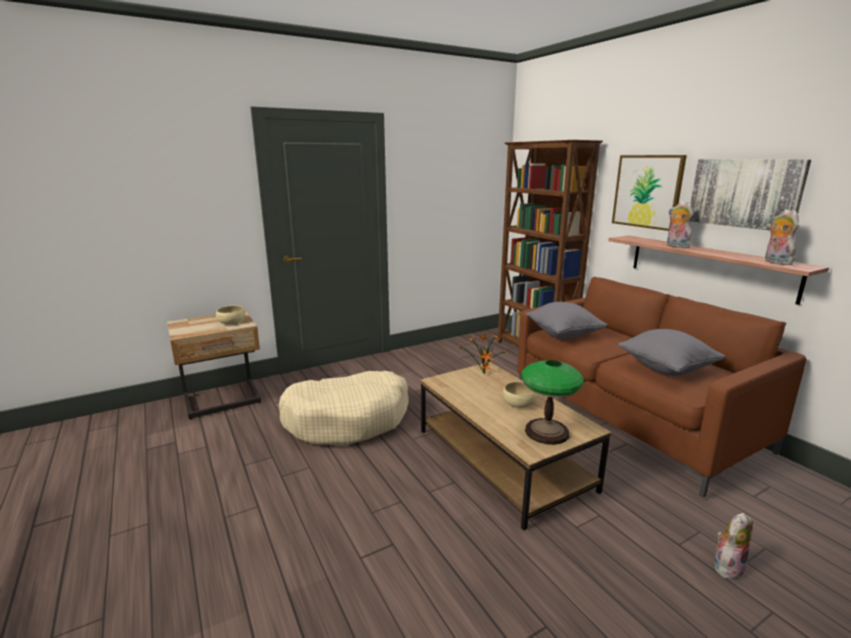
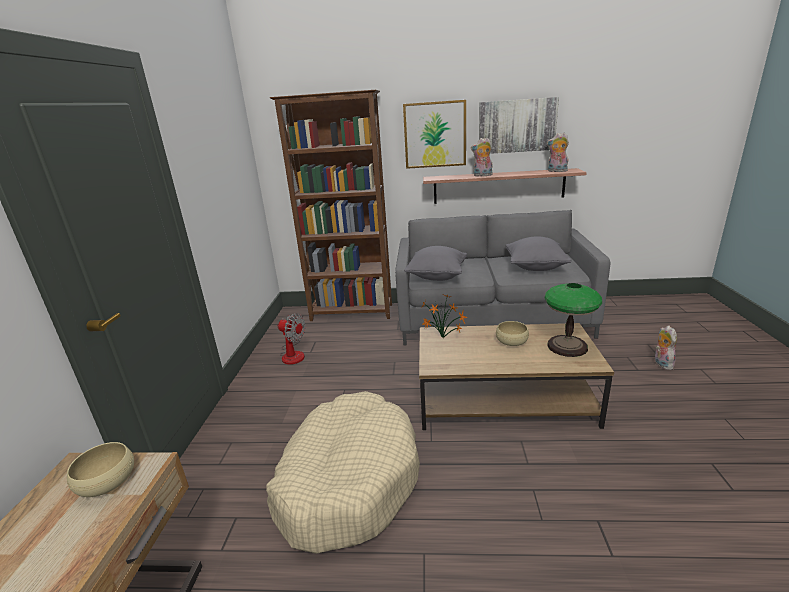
camera: 55 degrees left, 5 degrees up
brown sofa [517,277,806,498] -> grey sofa [395,210,610,346]
none -> fan [278,314,305,365]

